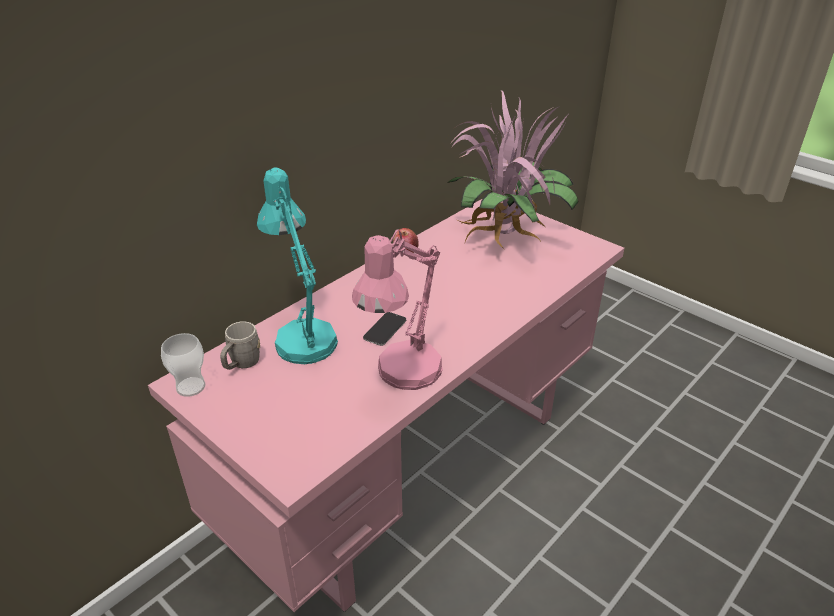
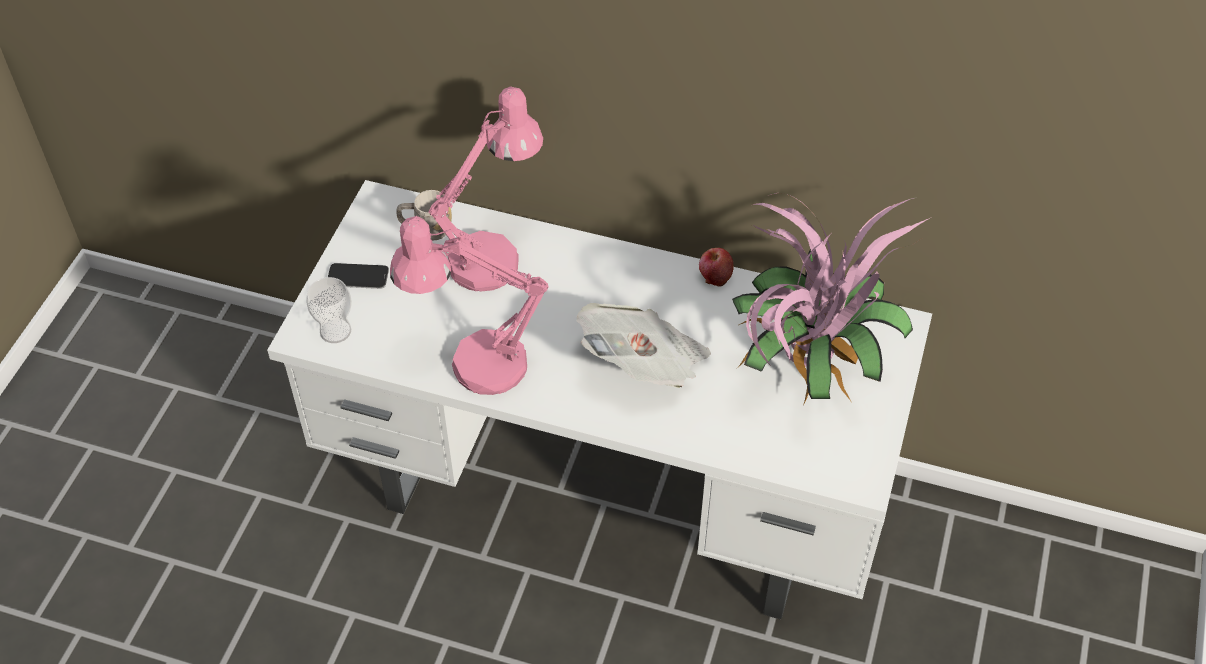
camera: 65 degrees right, 15 degrees up
pink desk [148,199,625,612] -> white desk [267,180,932,620]
cup [161,333,206,397] -> cup moved to [306,277,352,343]
turquoise table lamp [257,167,338,364] -> pink table lamp [428,86,543,291]
phone [363,312,406,346] -> phone moved to [328,263,389,289]
none -> newspaper [576,303,711,388]

